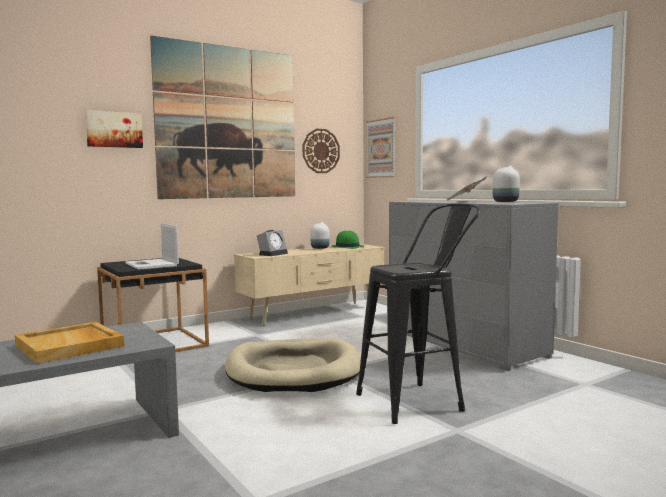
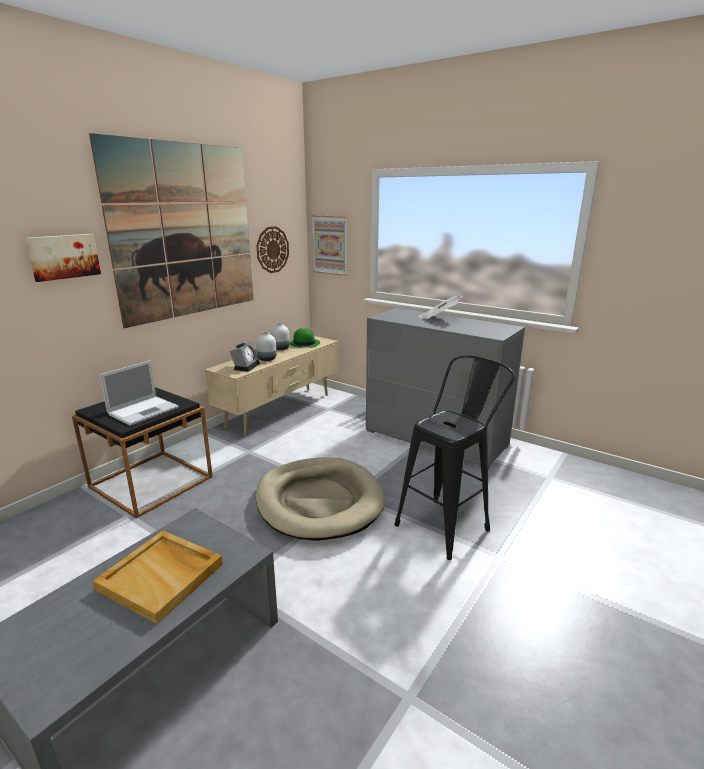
camera: 20 degrees left, 15 degrees up
laptop [125,223,179,270] -> laptop turned 90 degrees counterclockwise [100,360,179,426]
white vase [493,165,520,202] -> white vase moved to [256,332,277,361]

